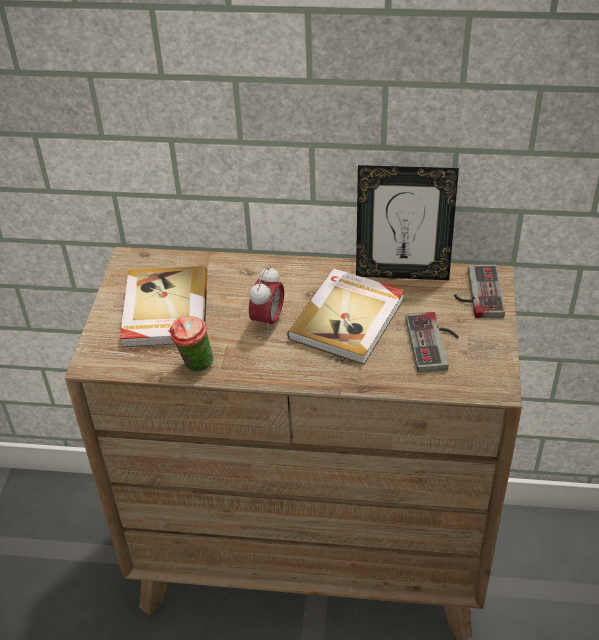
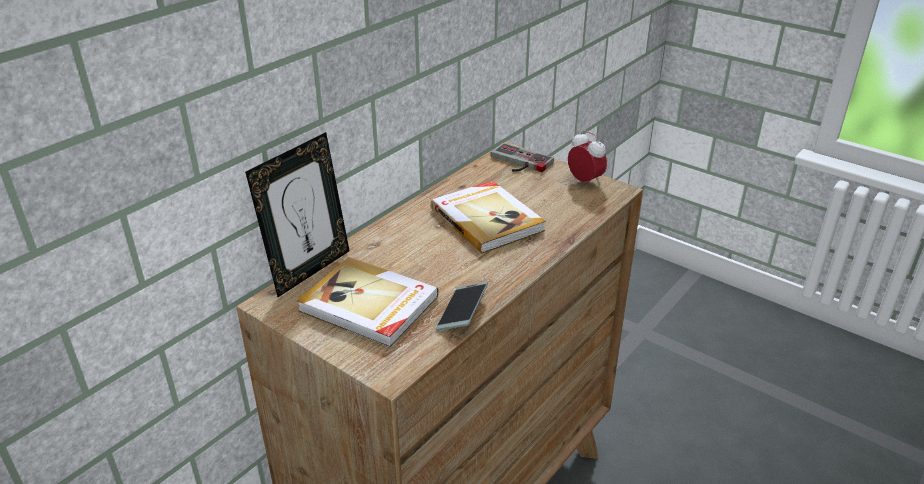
camera: 60 degrees left, 10 degrees down
cup [169,316,214,372] -> phone [436,282,488,331]
alarm clock [249,266,284,333] -> alarm clock moved to [568,130,607,185]
picture frame [356,165,459,280] -> picture frame moved to [245,132,350,297]
game controller [406,312,459,373] -> none

